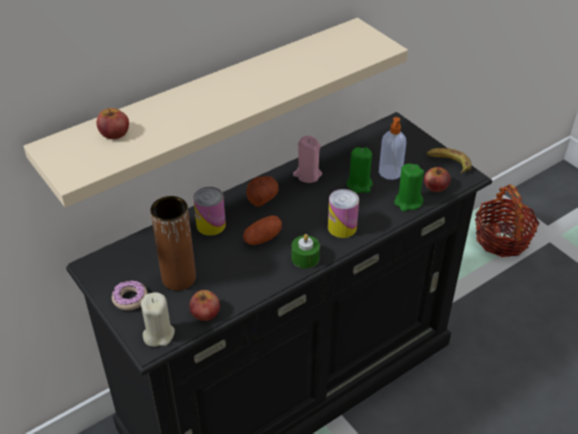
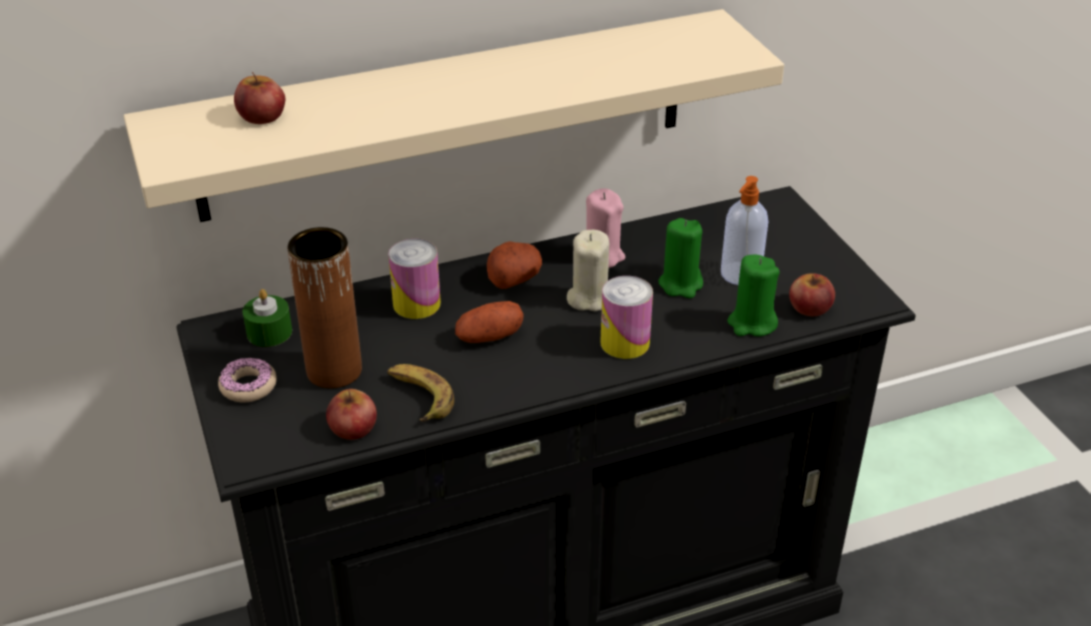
camera: 15 degrees right, 5 degrees down
beige candle [141,292,175,347] -> beige candle moved to [567,230,609,311]
green candle [292,234,320,269] -> green candle moved to [242,289,292,347]
banana [427,148,472,174] -> banana moved to [387,364,454,422]
basket [475,184,540,257] -> none

